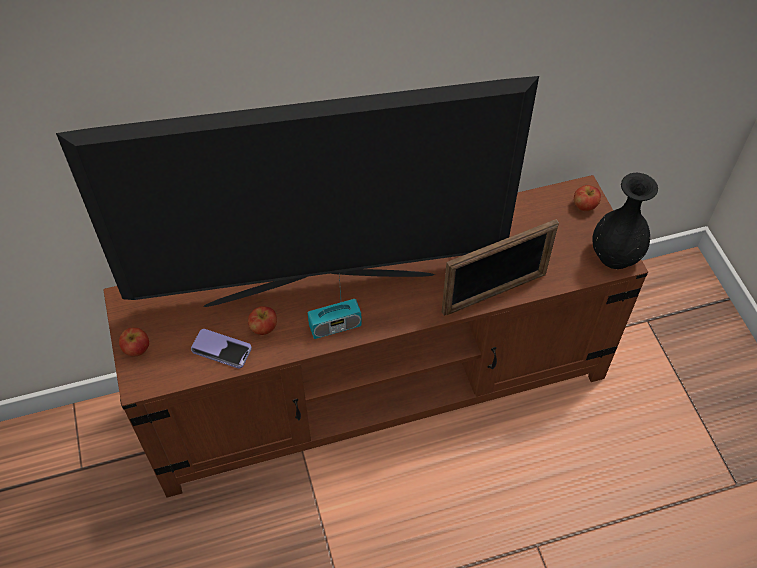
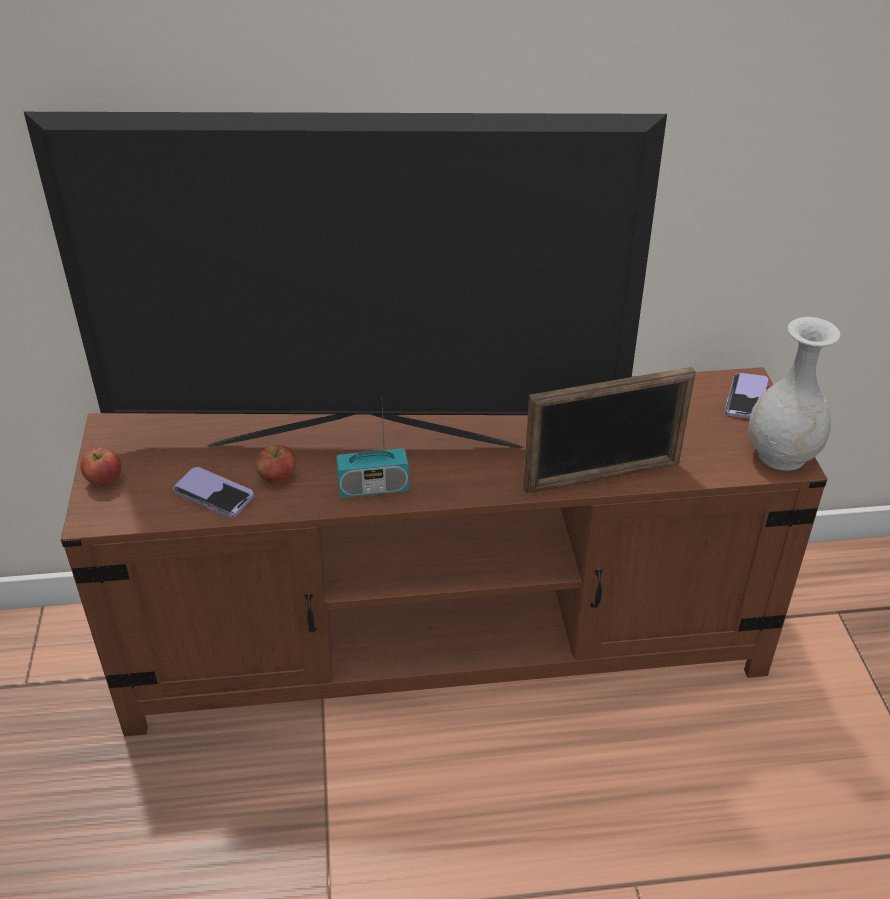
camera: 10 degrees right, 15 degrees down
apple [574,185,601,211] -> phone [725,373,768,418]
black vase [592,173,658,269] -> white vase [749,317,841,471]

